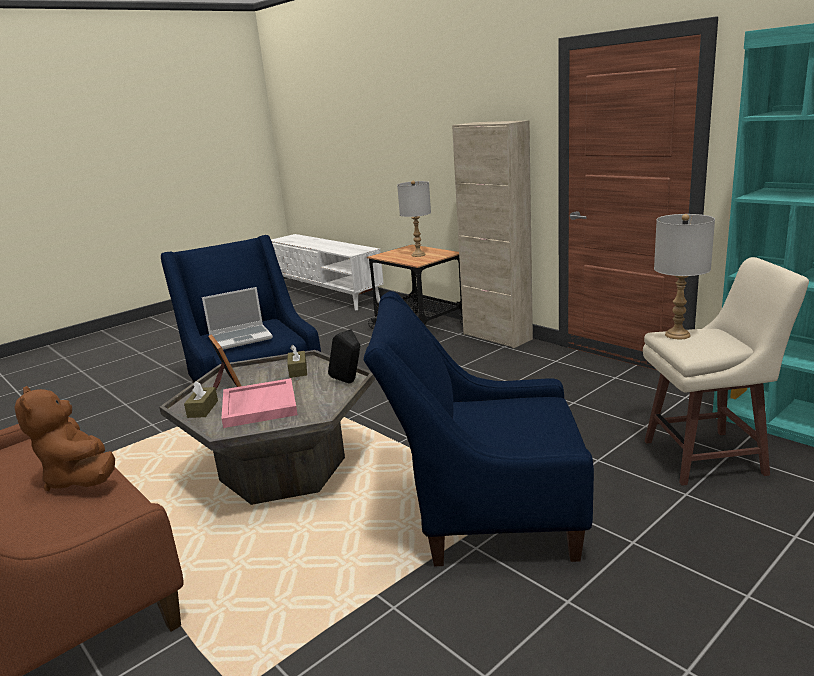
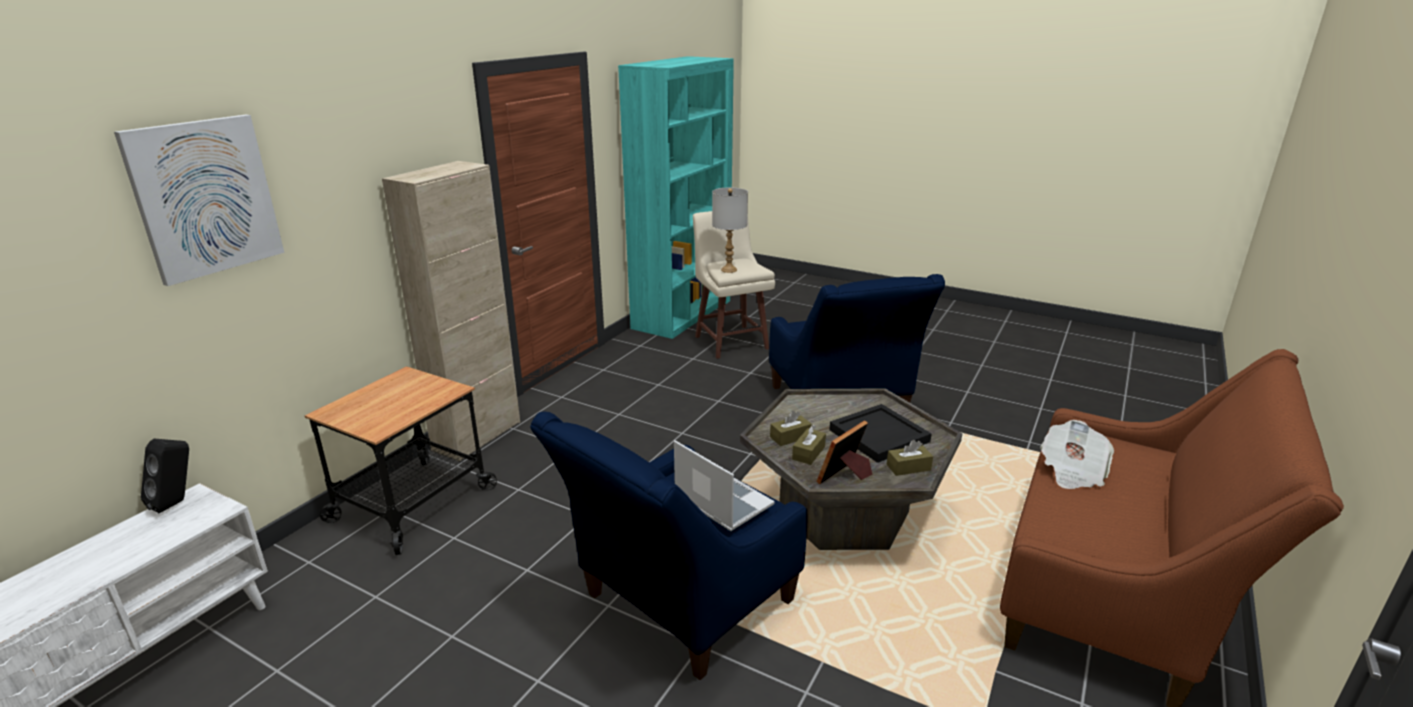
camera: 110 degrees left, 5 degrees up
brown plush toy [14,386,115,491] -> newspaper [1040,420,1114,489]
pink tray [221,378,298,428] -> black tray [829,404,932,463]
black speaker [328,329,360,384] -> black speaker moved to [141,438,189,513]
grey table lamp [397,181,431,257] -> none
none -> picture [114,115,284,286]
none -> brown tissue box [792,425,826,465]

